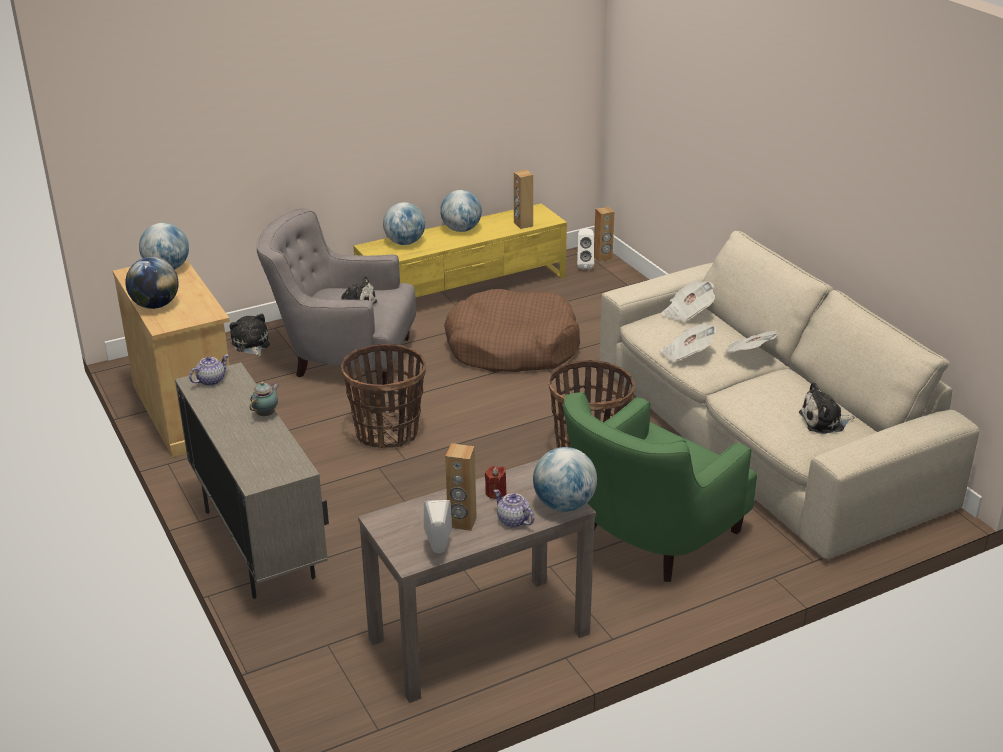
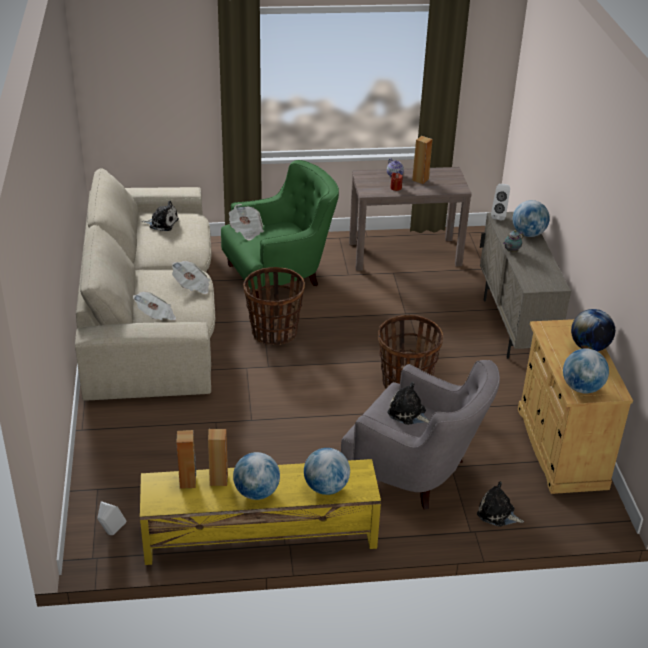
camera: 160 degrees left, 5 degrees up
teapot [189,355,229,386] -> none
plush toy [230,313,270,357] -> plush toy turned 120 degrees clockwise [477,482,524,527]
white speaker [424,500,452,553] -> white speaker moved to [491,184,510,221]
brown dog bed [444,289,580,372] -> none
globe [533,447,597,512] -> globe moved to [513,200,550,237]
brown speaker [594,207,614,262] -> brown speaker moved to [208,429,228,486]
newspaper [724,330,778,353] -> newspaper moved to [229,204,264,241]

